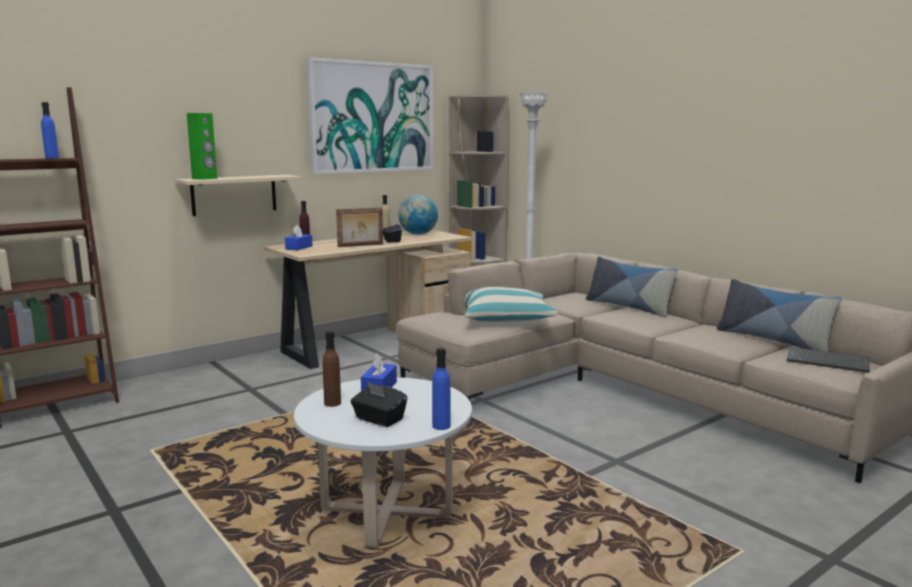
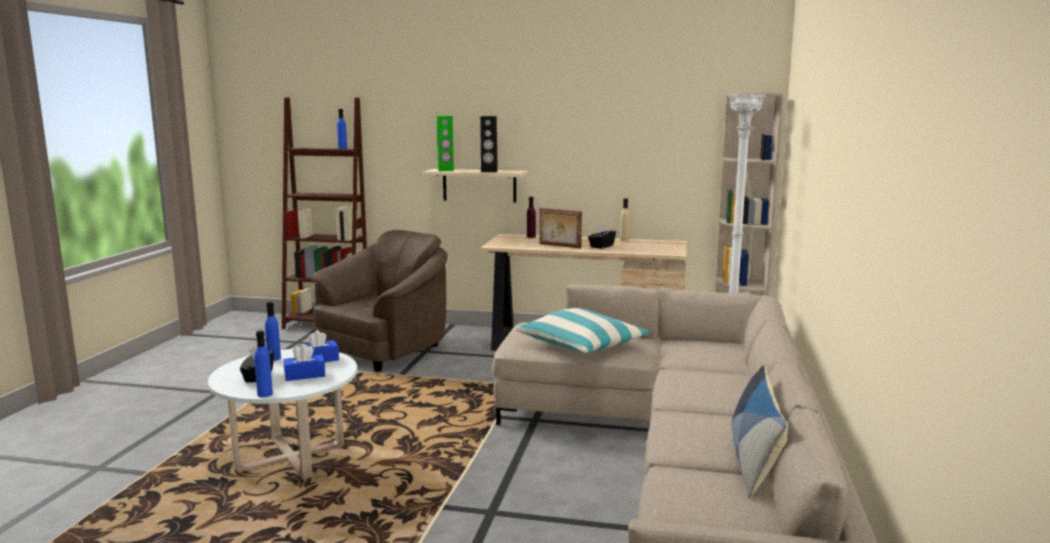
camera: 50 degrees right, 0 degrees up
blue tissue box [285,225,312,251] -> blue tissue box moved to [284,344,325,381]
picture [306,57,434,174] -> none
brown bottle [323,331,341,407] -> blue bottle [265,302,281,361]
globe [398,195,438,235] -> none
pillow [586,256,678,317] -> none
keyboard [787,347,870,373] -> none
none -> brown armchair [312,230,448,372]
none -> black speaker [480,116,498,172]

